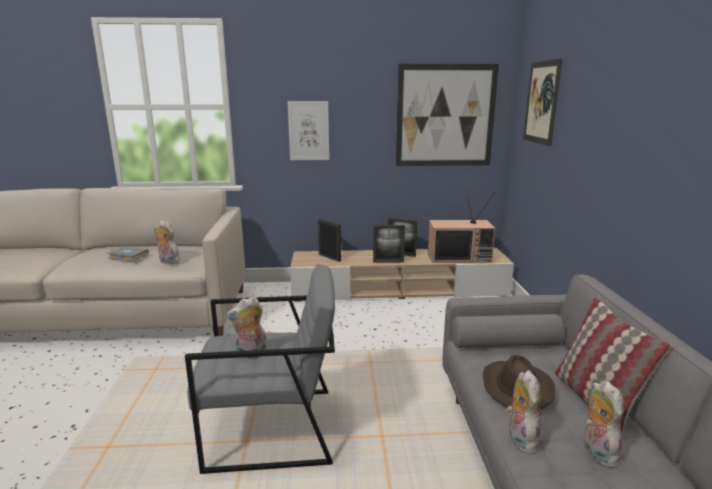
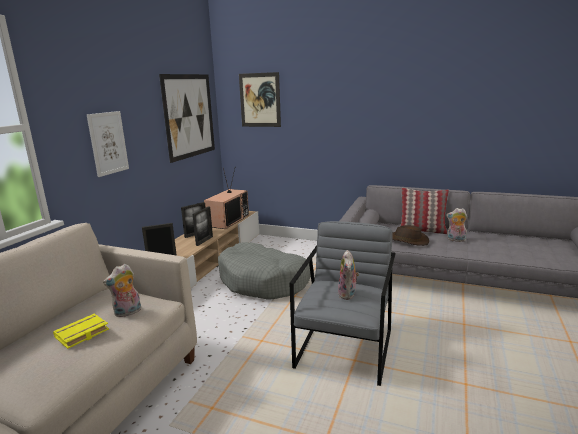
camera: 65 degrees left, 0 degrees up
grey book [107,247,149,261] -> yellow book [53,314,109,349]
plush toy [507,370,541,454] -> none
none -> grey dog bed [218,242,311,300]

